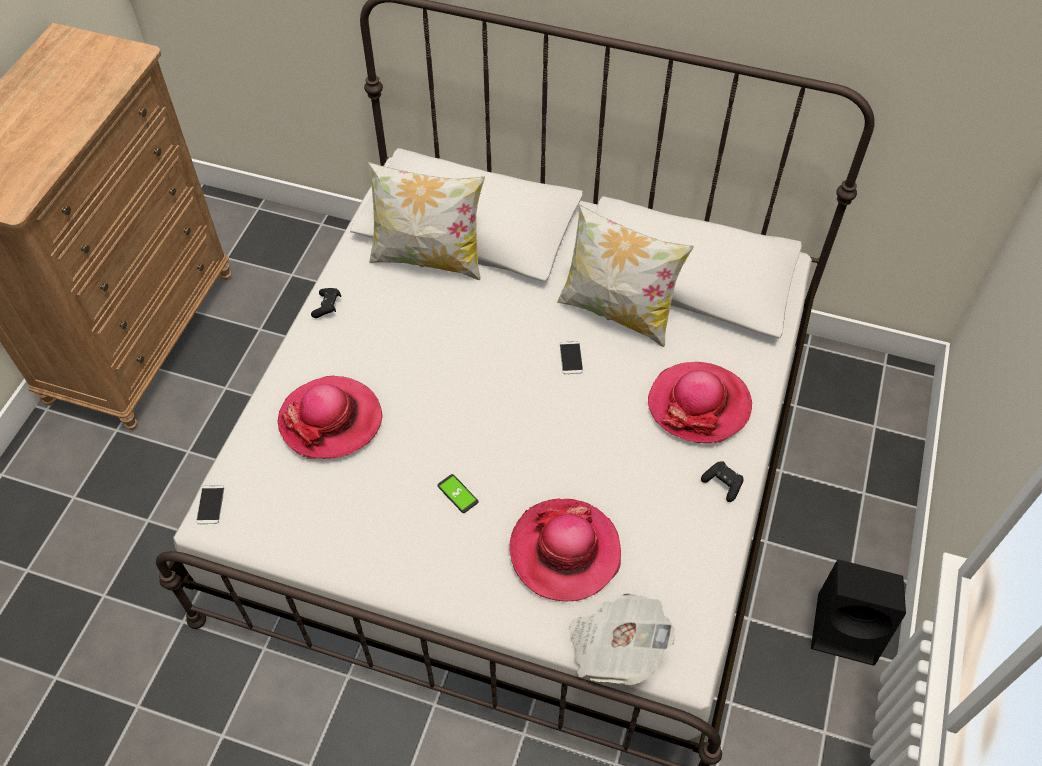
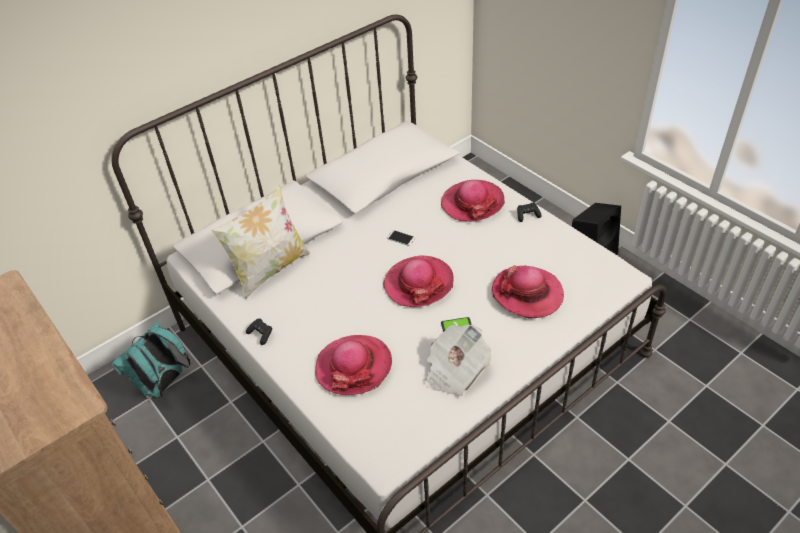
camera: 55 degrees left, 10 degrees down
phone [196,485,224,524] -> none
pillow [557,204,694,347] -> none
newspaper [569,593,675,685] -> newspaper moved to [424,325,491,396]
none -> turquoise backpack [111,322,190,398]
none -> hat [383,256,454,307]

